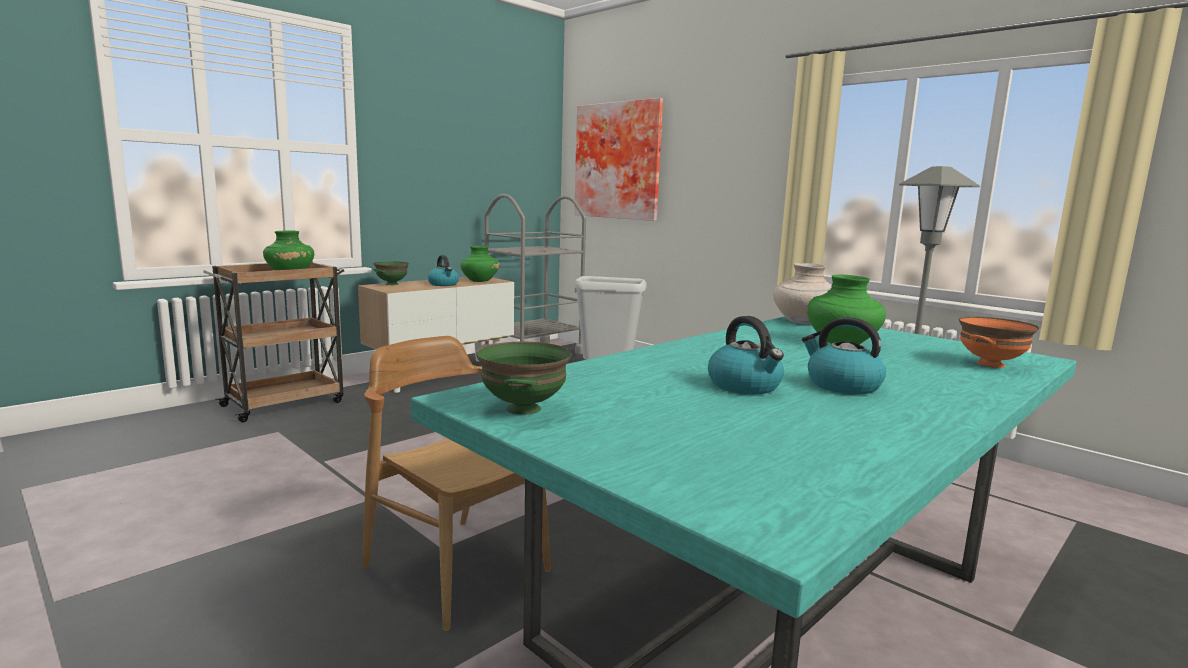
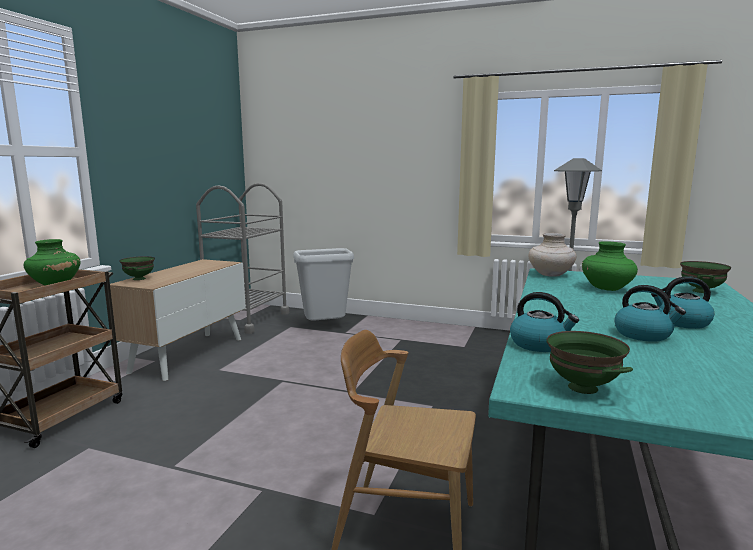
camera: 25 degrees left, 0 degrees up
kettle [428,255,459,286] -> kettle moved to [510,292,579,352]
green vase [460,246,499,282] -> none
picture [574,98,663,221] -> none
orange bowl [959,316,1039,368] -> green bowl [680,261,731,293]

